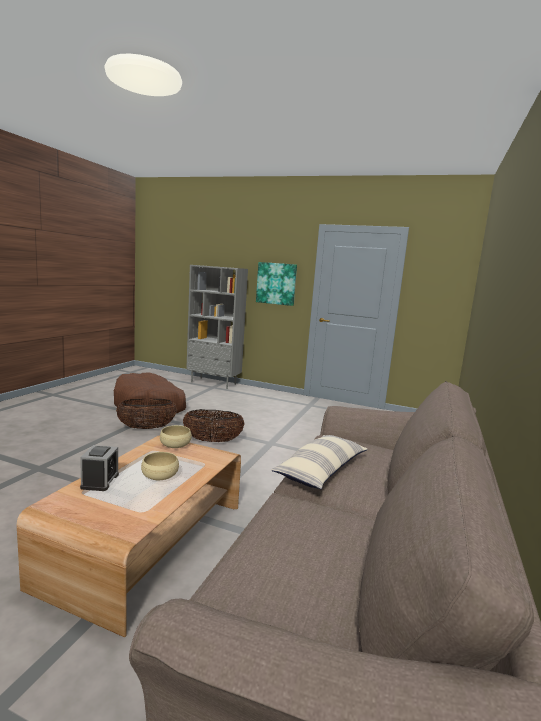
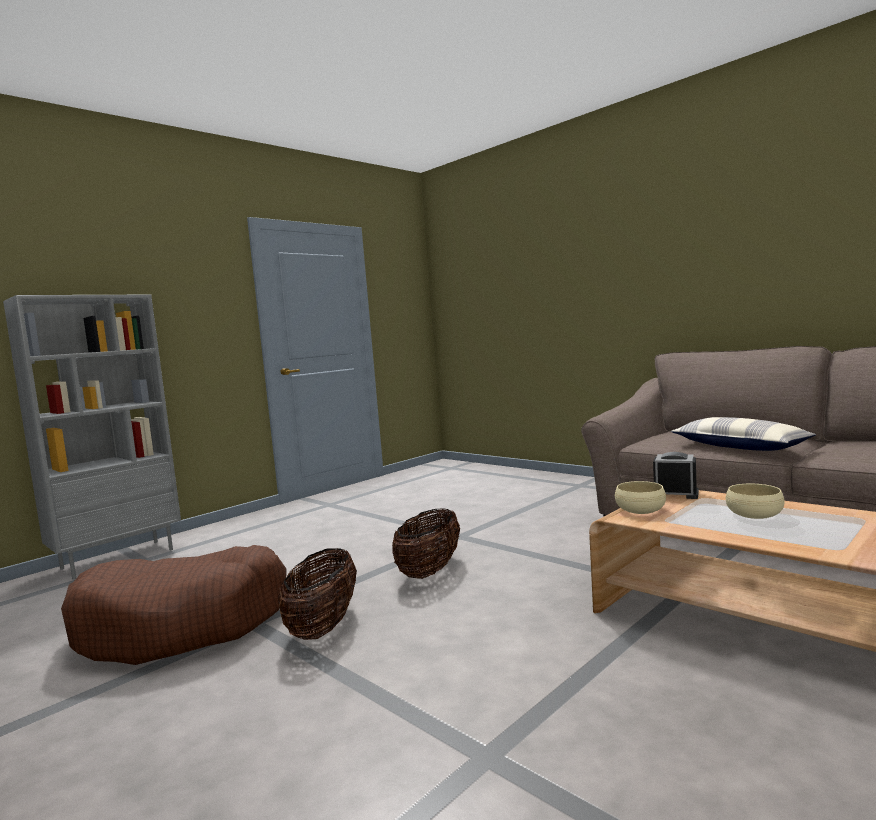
camera: 65 degrees left, 5 degrees down
alarm clock [80,445,119,491] -> alarm clock moved to [653,452,699,499]
picture [256,262,297,306] -> none

